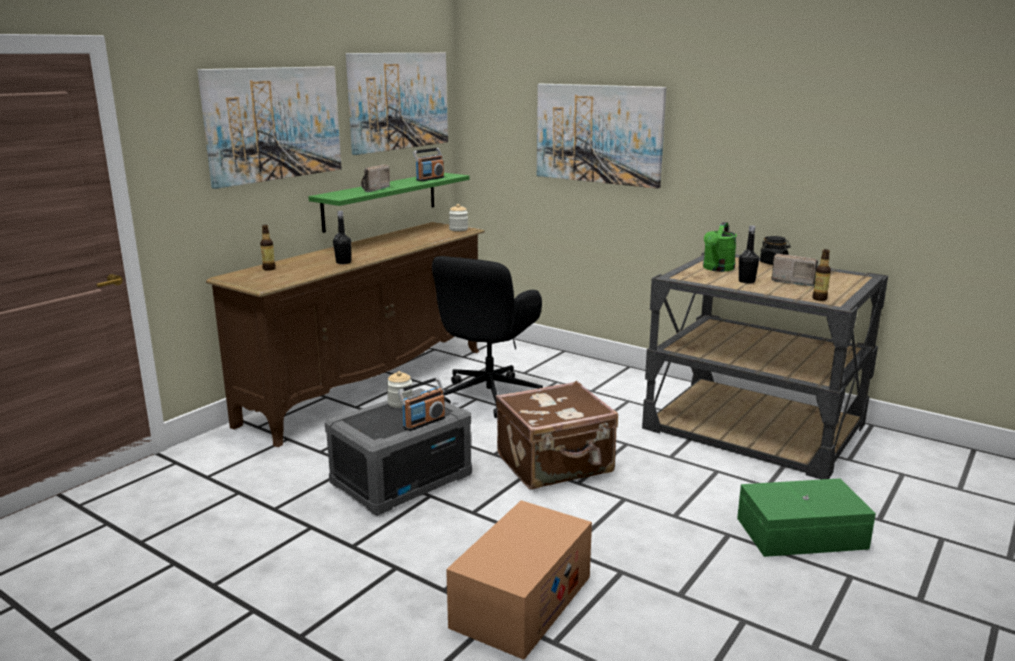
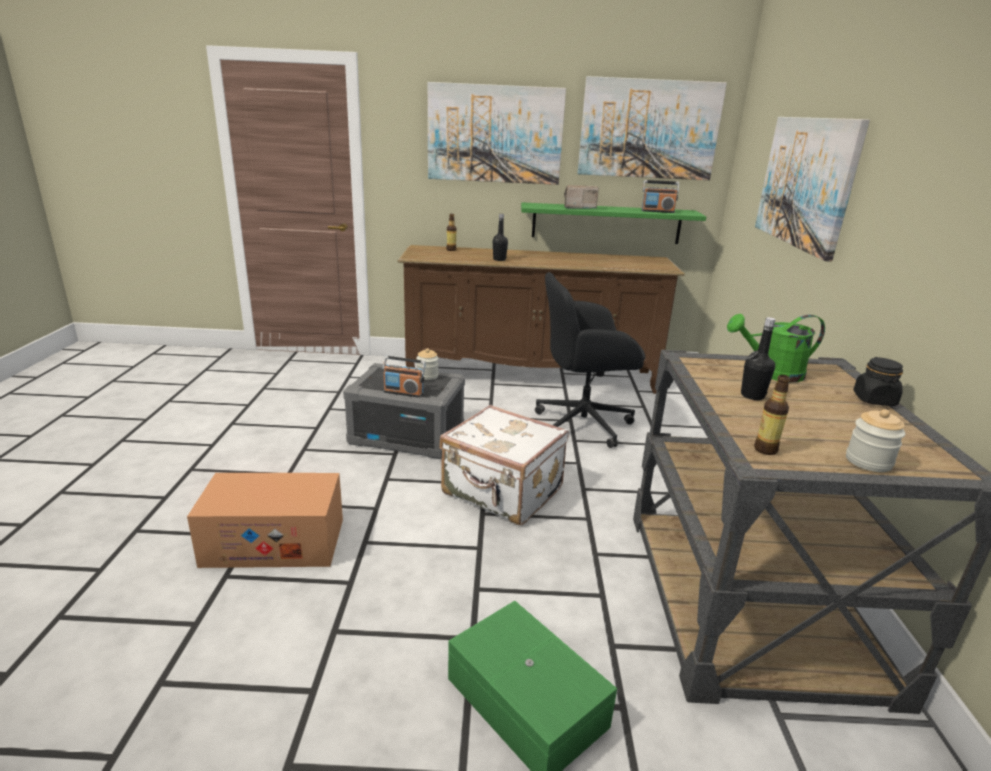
camera: 55 degrees right, 5 degrees up
jar [449,204,468,231] -> jar moved to [846,409,906,472]
brown suitcase [496,381,618,489] -> white suitcase [439,405,569,525]
radio [771,253,818,286] -> none

